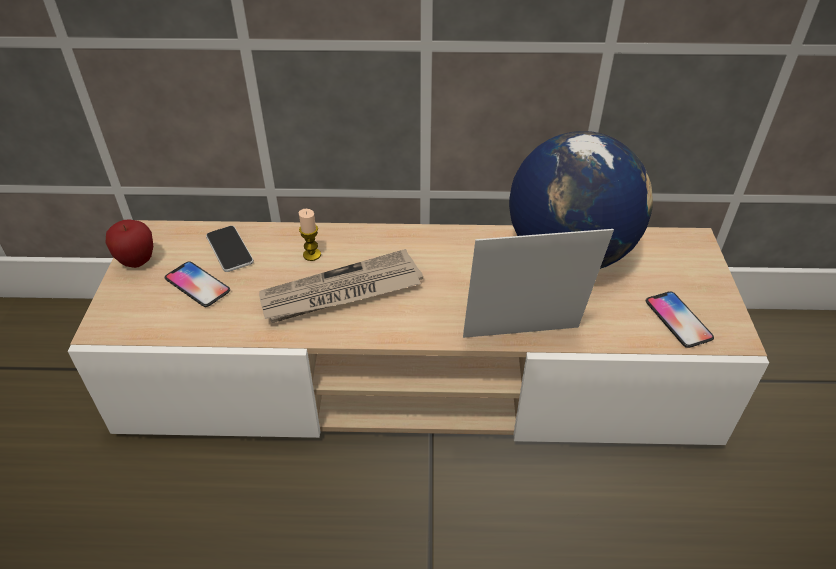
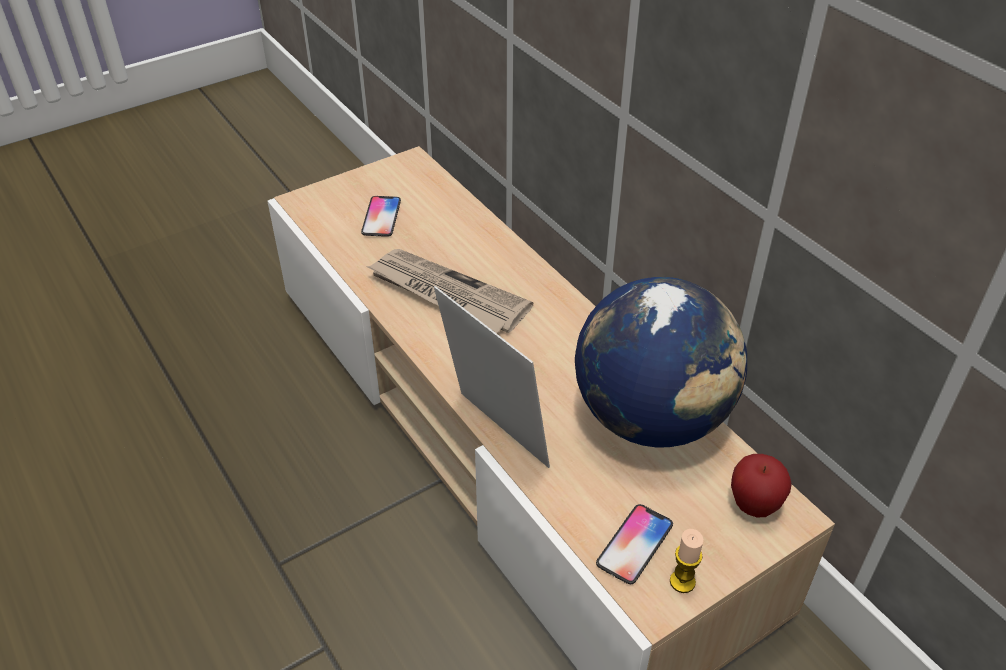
camera: 55 degrees right, 0 degrees up
apple [106,219,153,268] -> apple moved to [731,454,792,517]
phone [206,226,254,272] -> none
candle [299,209,321,261] -> candle moved to [670,529,704,593]

